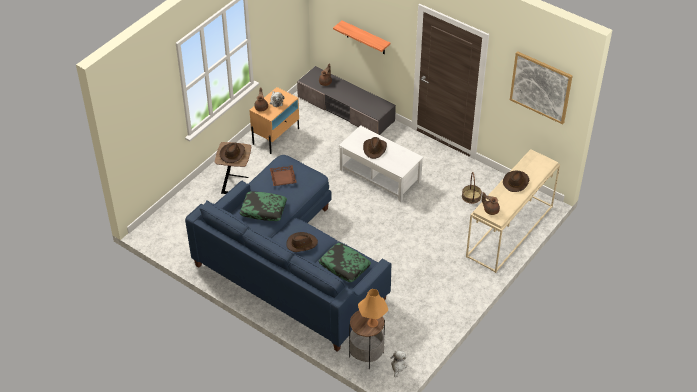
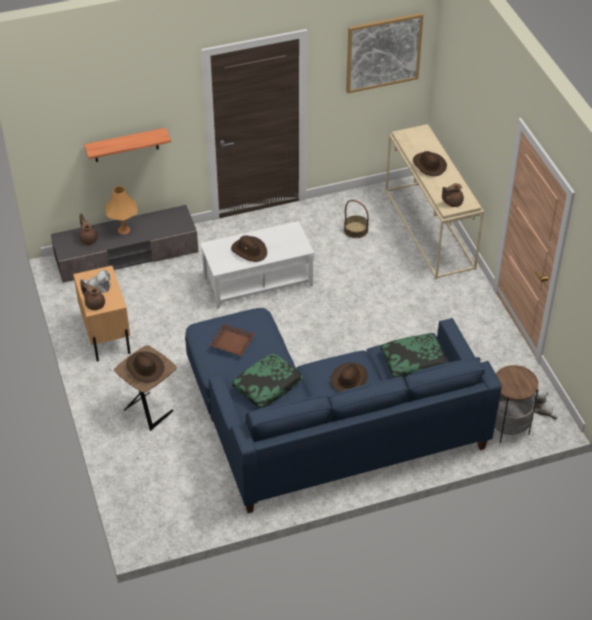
camera: 55 degrees left, 0 degrees up
orange table lamp [358,289,388,328] -> orange table lamp moved to [105,186,138,234]

